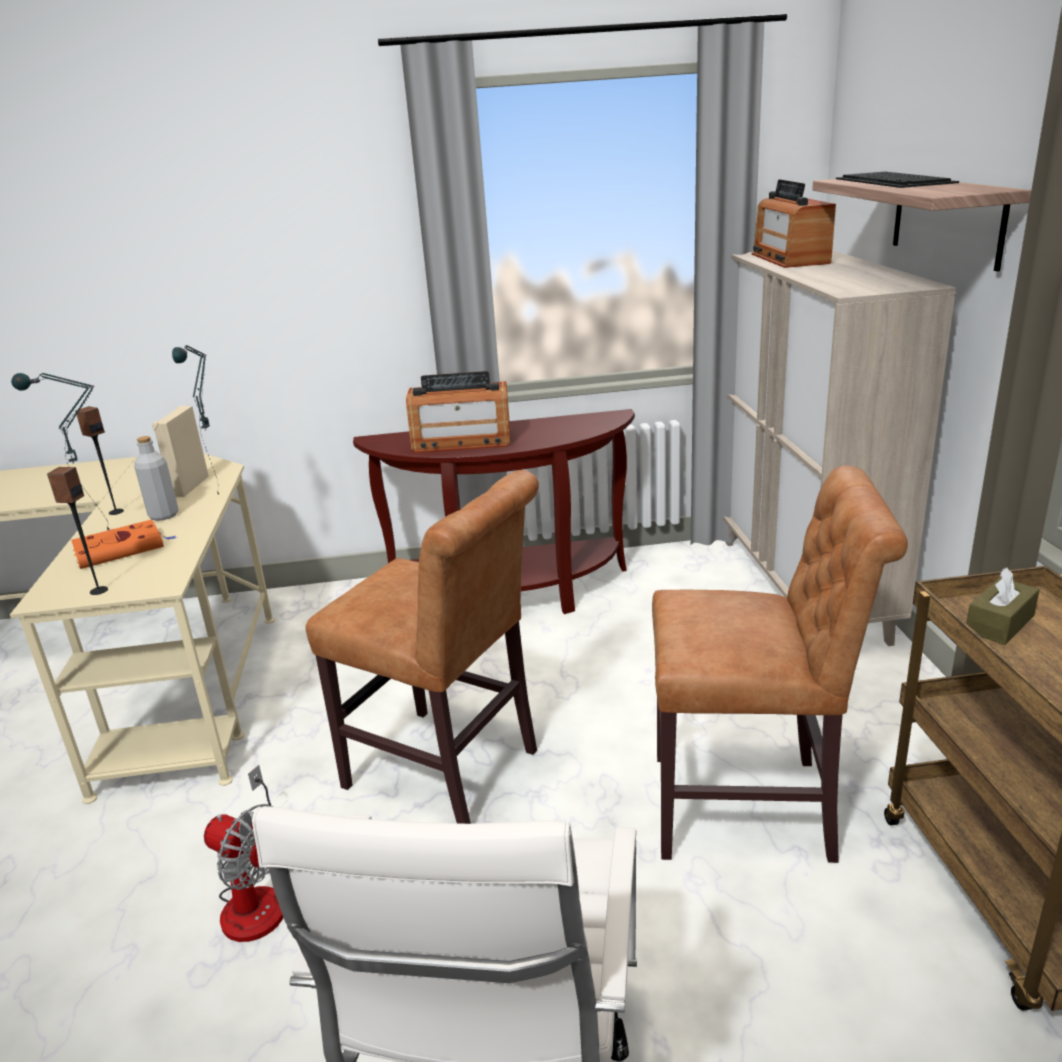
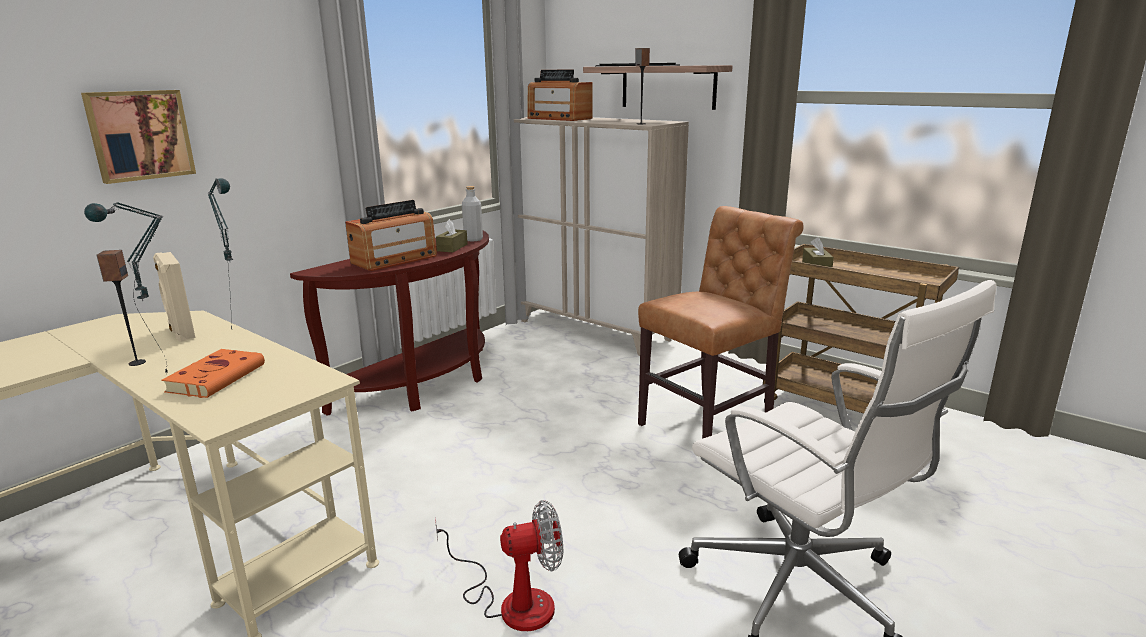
camera: 45 degrees left, 5 degrees down
speaker [47,467,108,595] -> speaker moved to [635,48,650,124]
grey bottle [134,436,179,521] -> grey bottle moved to [462,186,483,241]
brown chair [305,470,539,824] -> none
none -> picture [81,90,196,184]
none -> brown tissue box [436,219,468,252]

